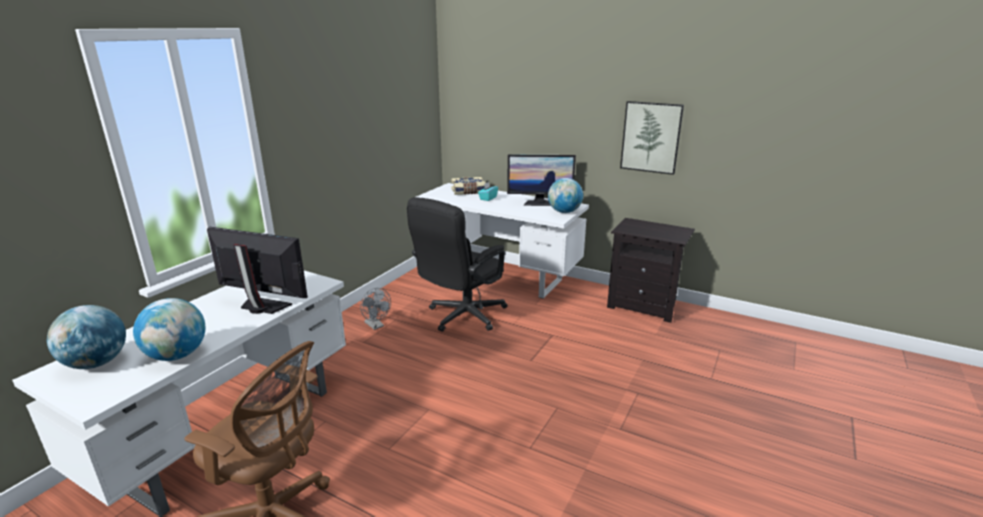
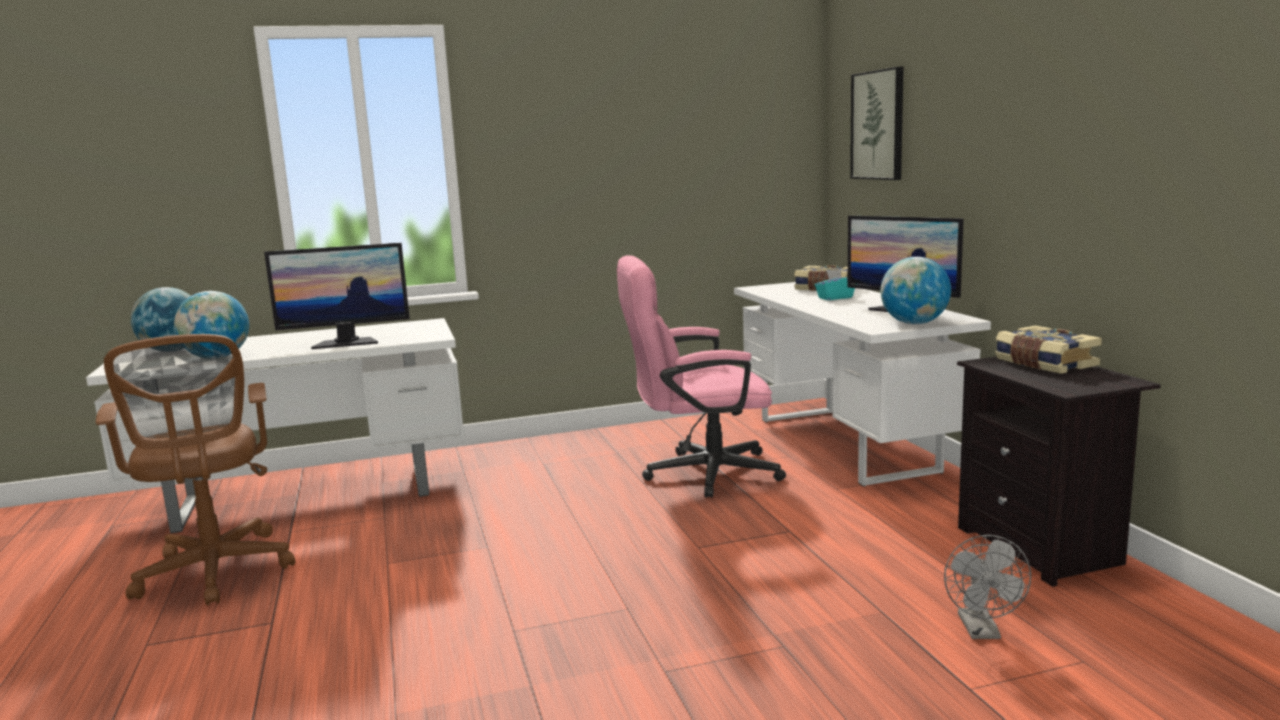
camera: 45 degrees right, 10 degrees down
monitor [207,227,308,314] -> monitor turned 105 degrees clockwise [264,243,410,349]
grey fan [360,288,391,330] -> grey fan moved to [944,535,1031,639]
black office chair [407,197,507,332] -> pink office chair [617,255,786,498]
picture [620,101,684,175] -> picture moved to [850,67,904,180]
none -> book [995,325,1102,374]

